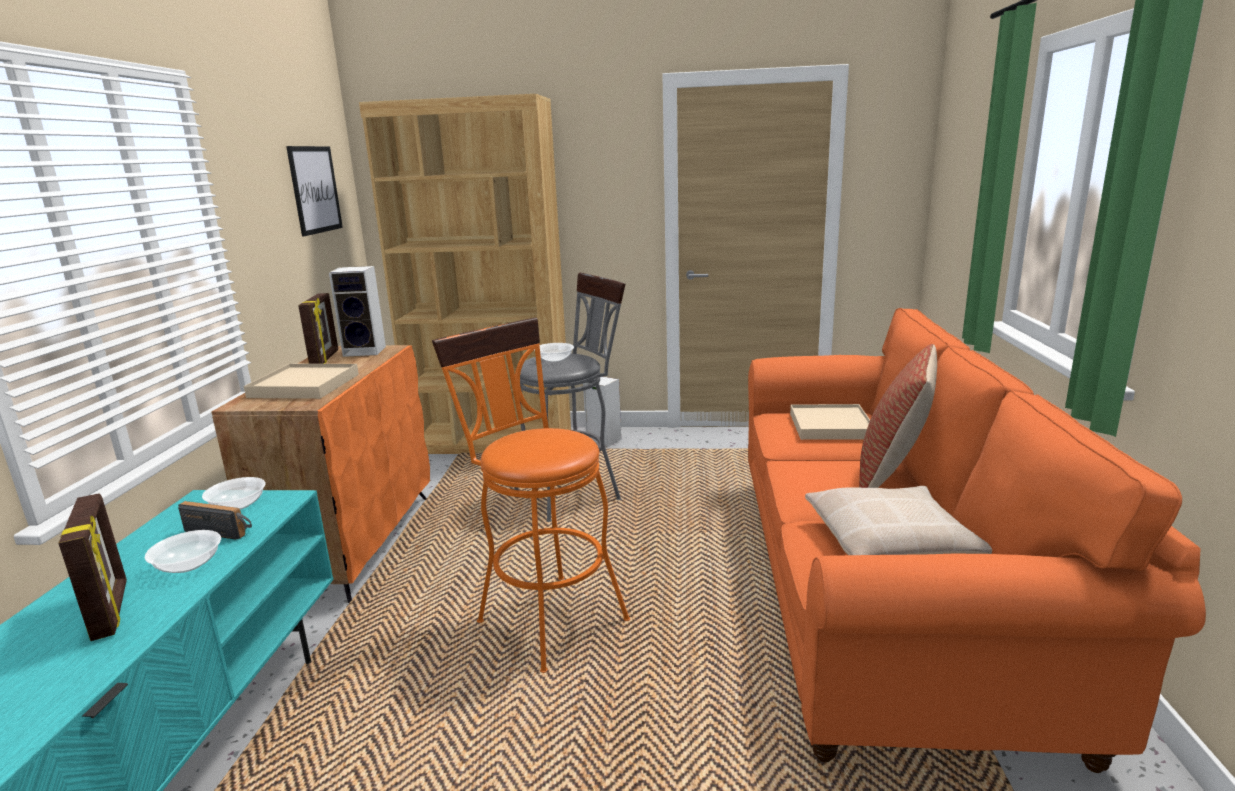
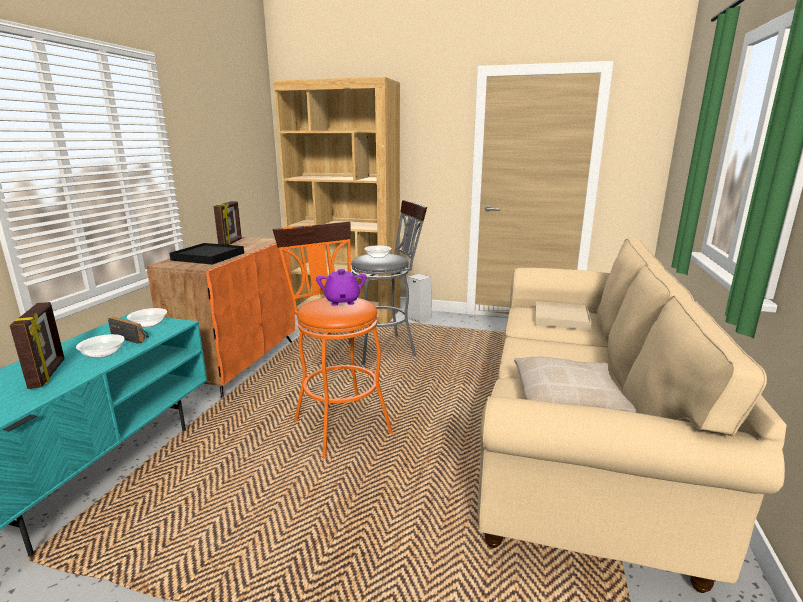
camera: 10 degrees right, 0 degrees up
beige tray [244,364,359,399] -> black tray [169,243,244,265]
picture [286,146,343,236] -> none
speaker [329,266,386,357] -> none
orange sofa [748,308,1206,773] -> beige sofa [477,239,787,593]
pillow [859,344,937,488] -> none
none -> purple teapot [316,269,367,306]

